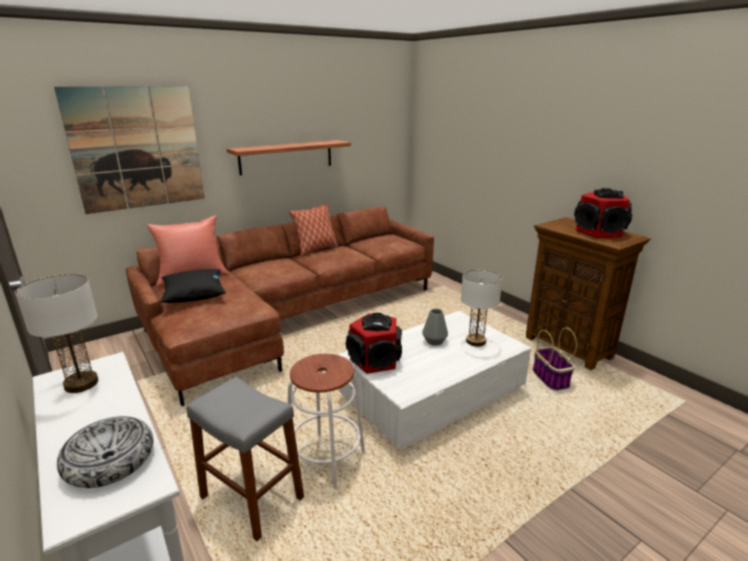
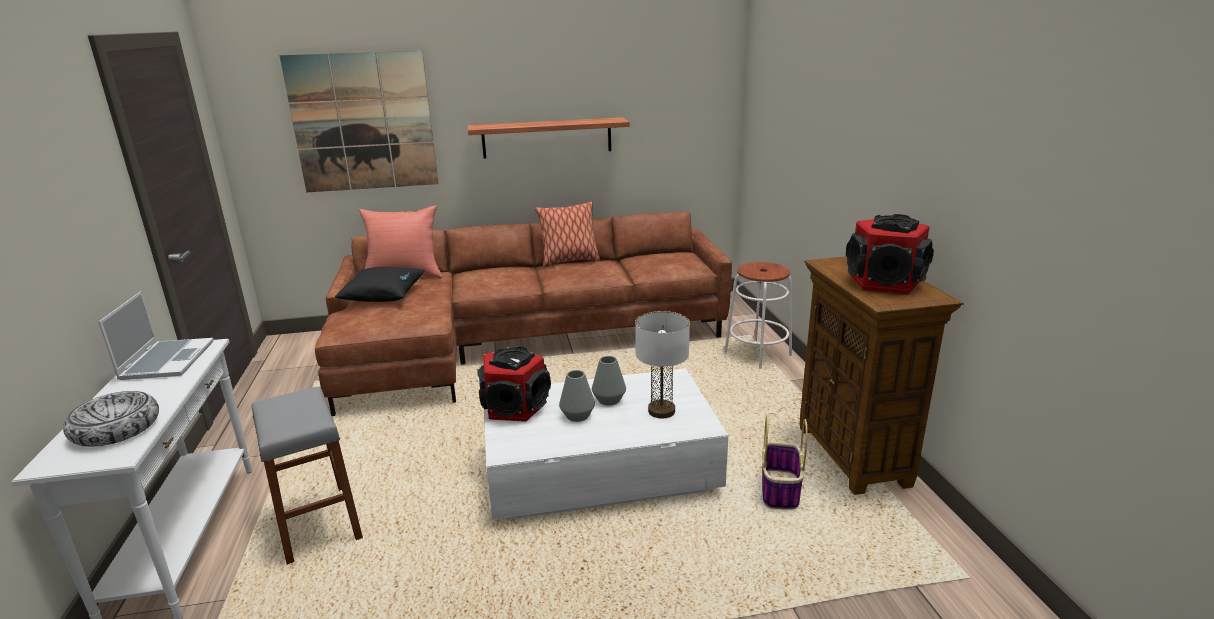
camera: 25 degrees right, 0 degrees up
table lamp [15,274,98,393] -> laptop [98,291,214,380]
white stool [287,354,365,490] -> white stool moved to [724,262,792,369]
none -> grey vase [559,370,595,422]

